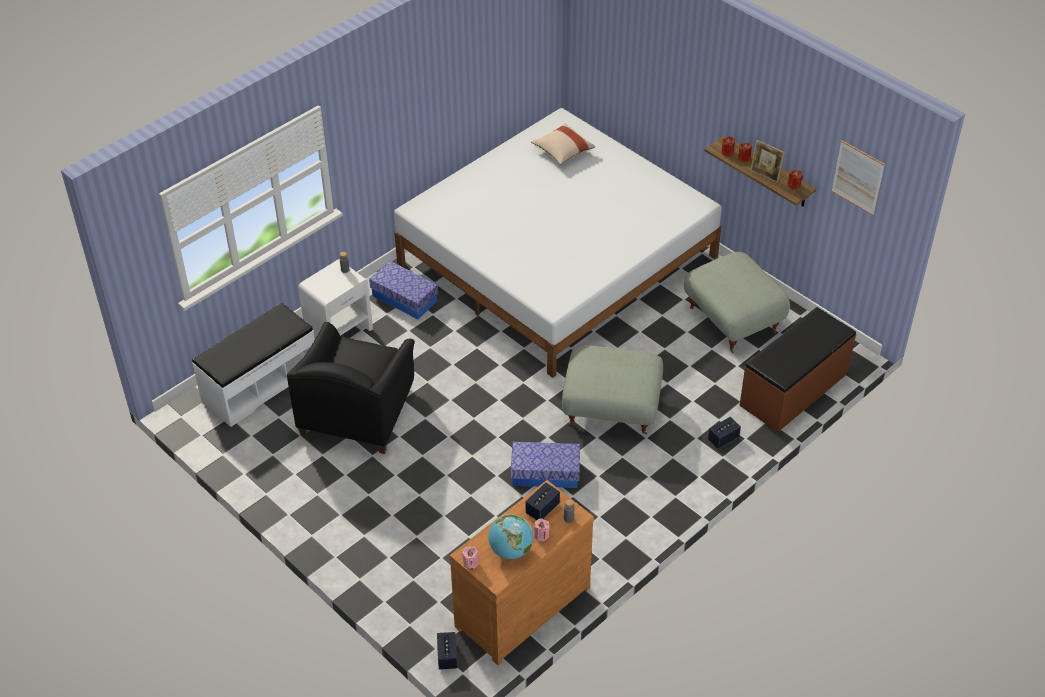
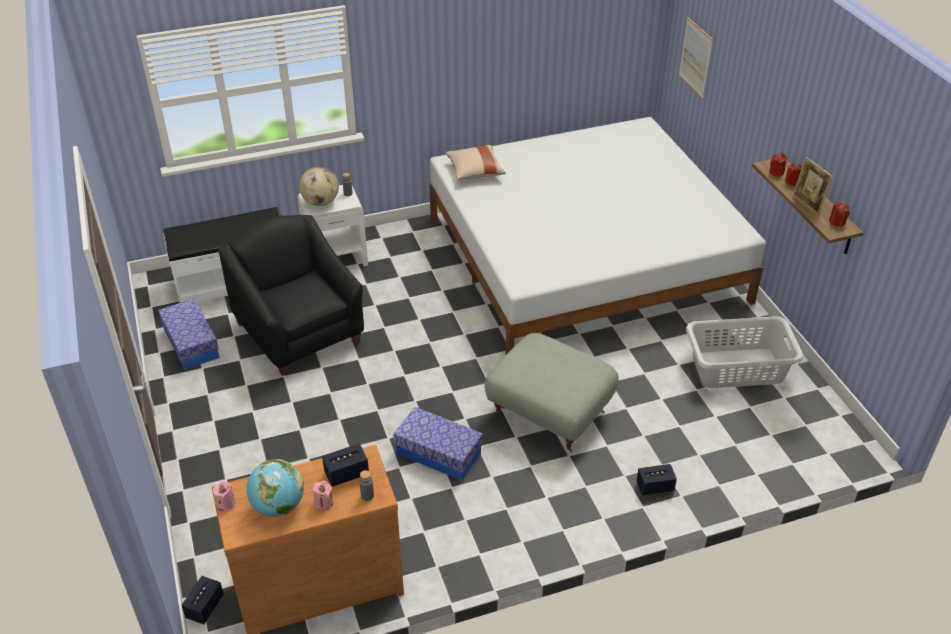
camera: 25 degrees right, 5 degrees down
black armchair [287,322,415,454] -> black armchair turned 105 degrees clockwise [218,215,364,376]
storage box [369,261,438,319] -> storage box moved to [158,299,220,370]
beige pillow [531,124,595,165] -> beige pillow moved to [445,145,506,180]
grey ottoman [684,252,790,353] -> grey laundry basket [686,316,803,388]
brown bench [739,307,856,432] -> none
picture [831,140,885,216] -> picture moved to [679,17,713,99]
none -> globe [299,167,339,206]

